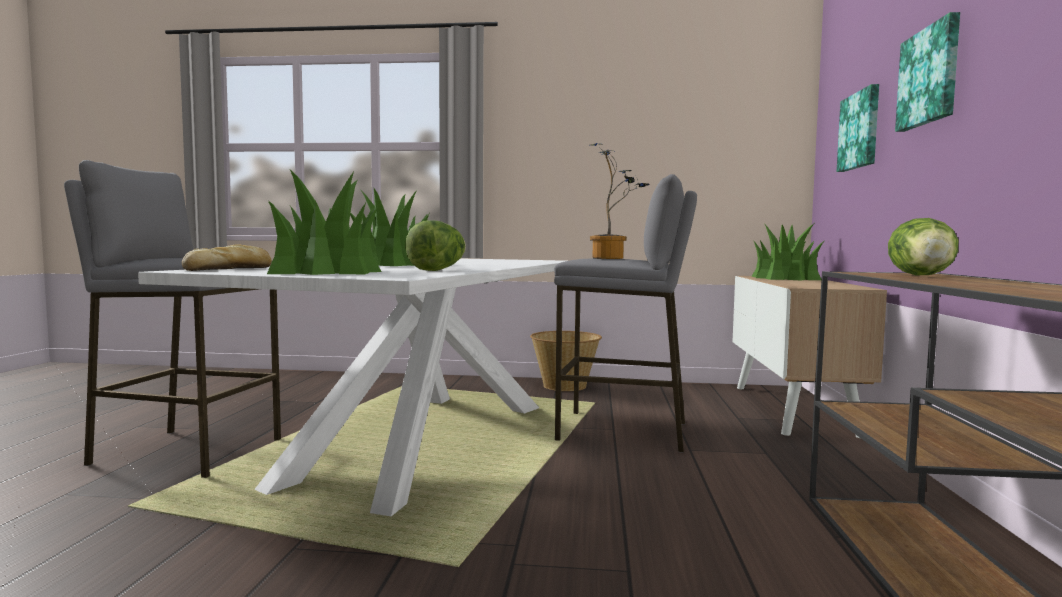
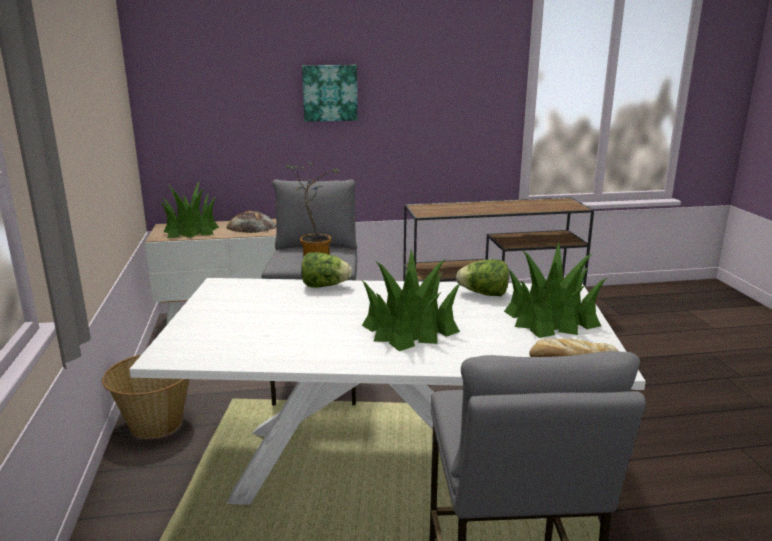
camera: 105 degrees left, 15 degrees up
picture [837,84,879,172] -> none
lettuce [888,218,958,275] -> lettuce moved to [301,252,352,288]
none -> bread [226,211,276,233]

